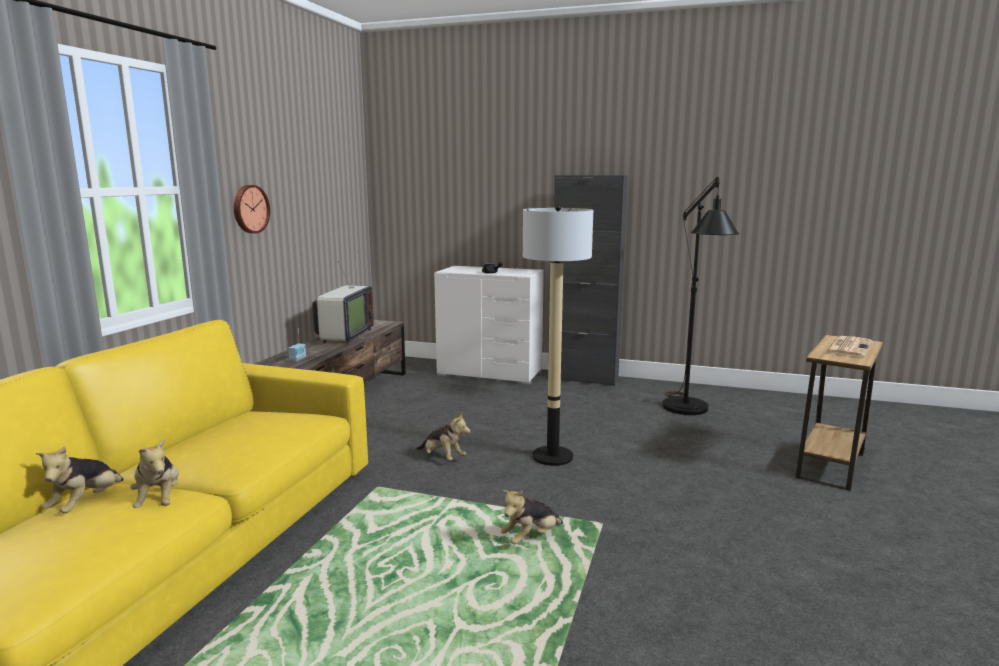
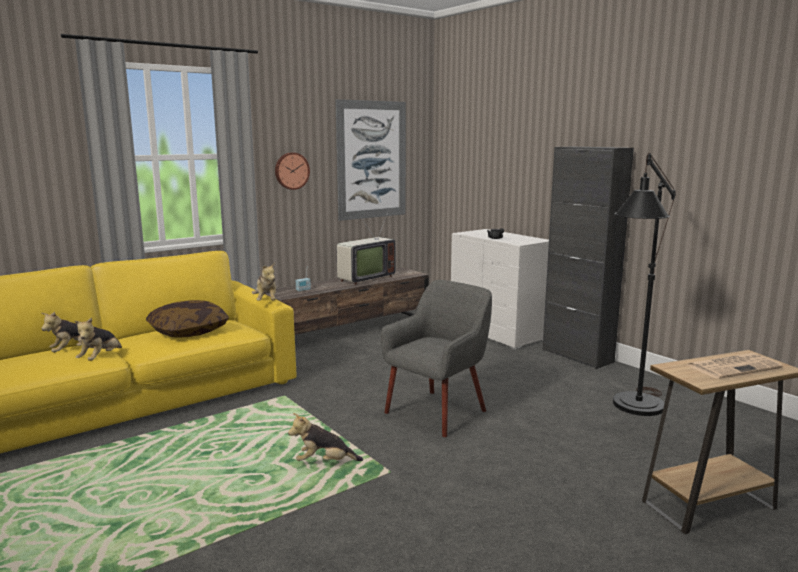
camera: 35 degrees right, 0 degrees up
plush toy [416,413,470,460] -> plush toy moved to [252,262,276,301]
floor lamp [523,205,593,466] -> grey armchair [381,280,492,437]
none -> pillow [146,300,229,338]
none -> picture [335,99,406,221]

